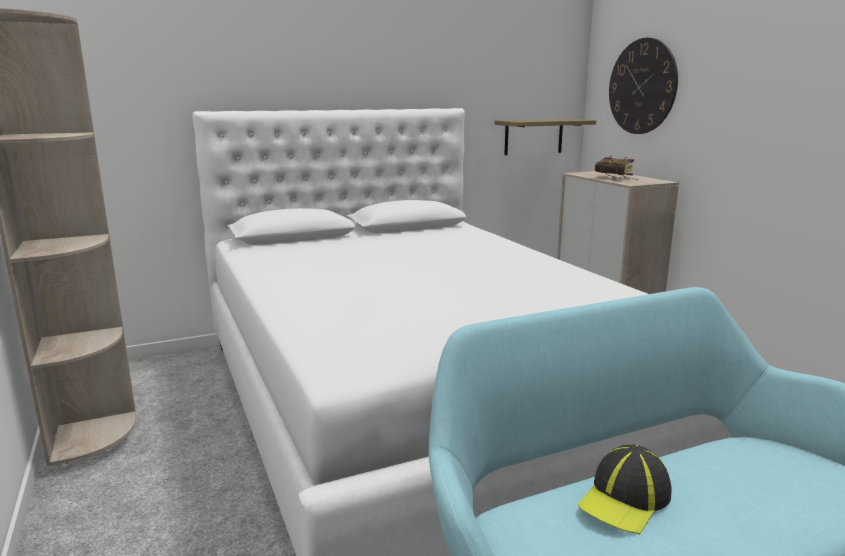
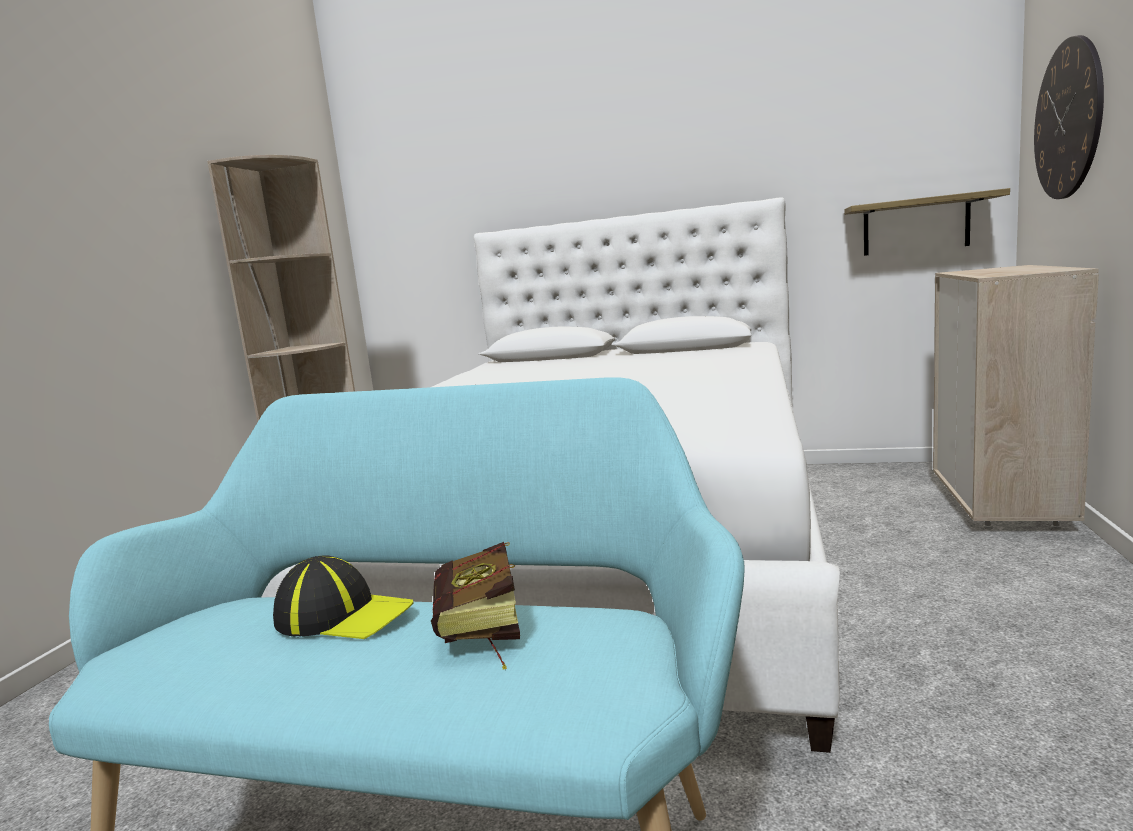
camera: 40 degrees right, 5 degrees down
cap [578,444,671,534] -> cap turned 150 degrees counterclockwise [273,555,414,639]
book [595,156,638,180] -> book moved to [431,542,520,669]

